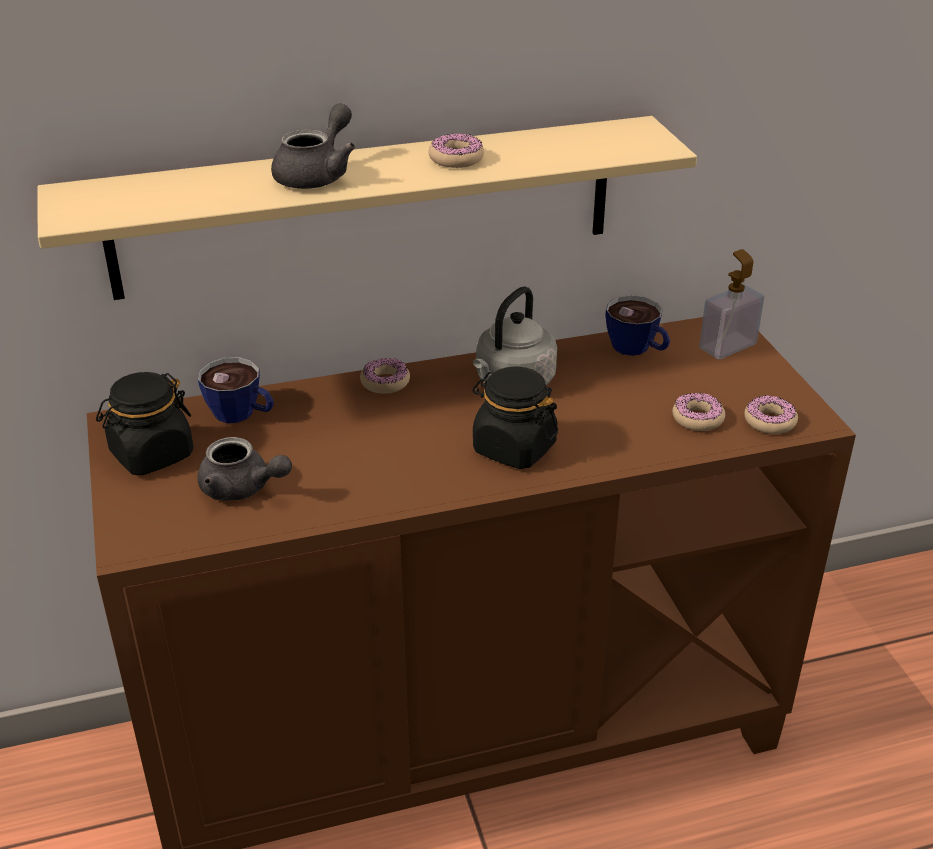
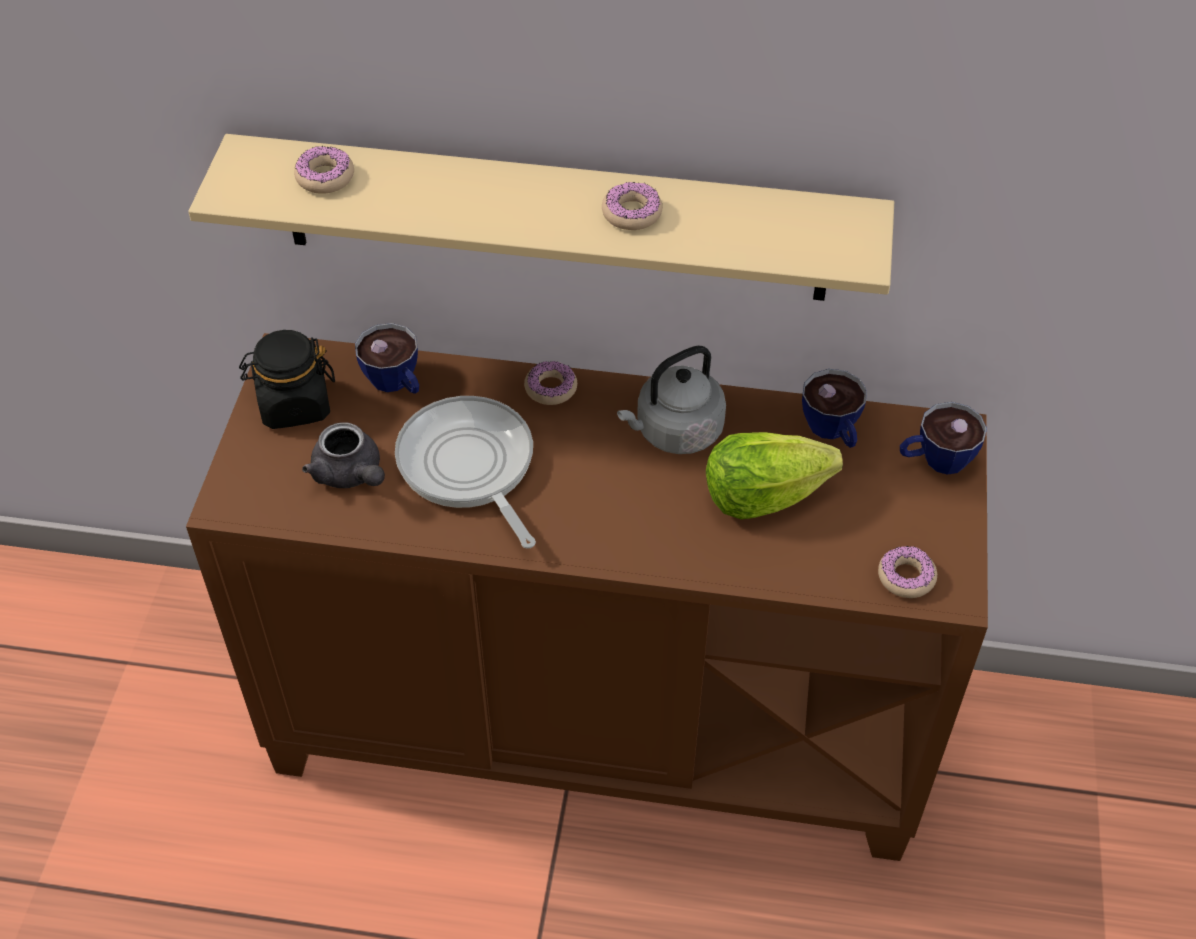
camera: 25 degrees right, 15 degrees up
grey teapot [271,104,355,189] -> none
black jar [473,366,558,469] -> none
donut [672,393,725,431] -> donut moved to [294,146,354,193]
soap dispenser [699,249,764,359] -> cup [900,402,987,475]
none -> frying pan [395,396,536,549]
none -> lettuce [706,432,843,519]

